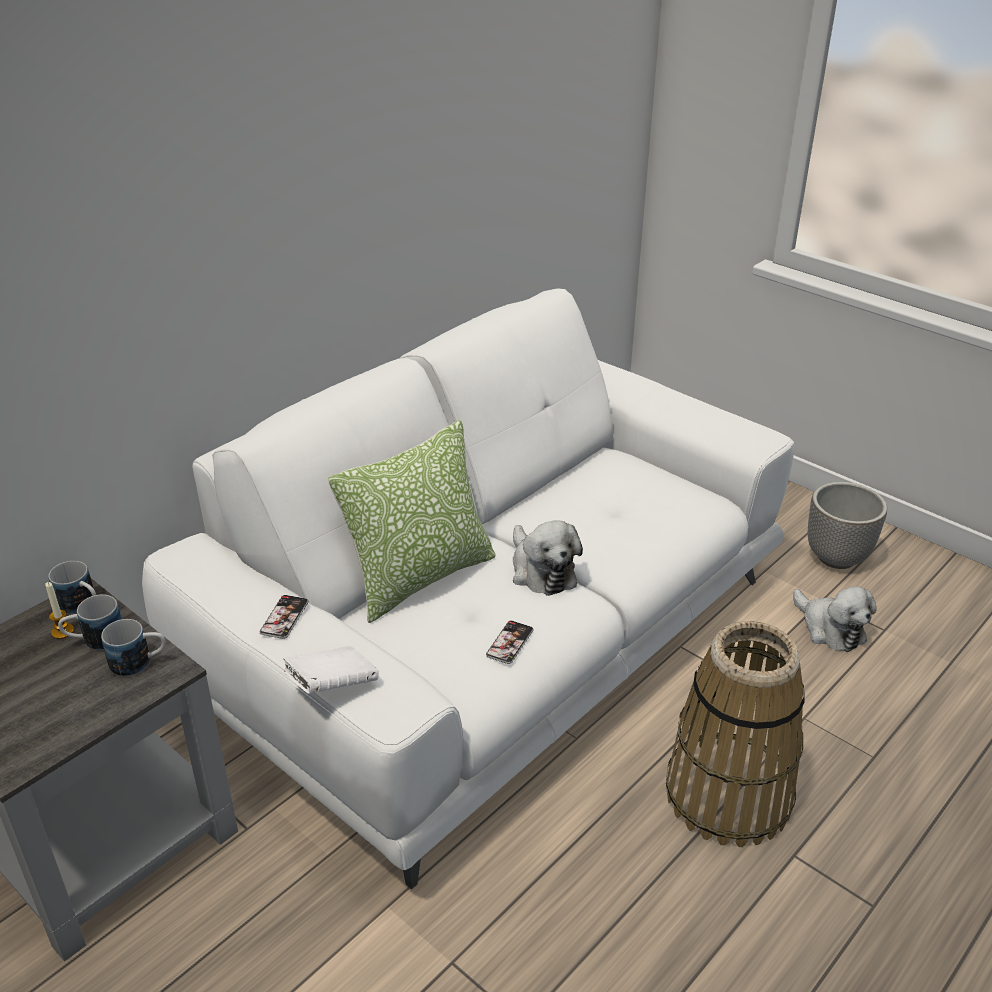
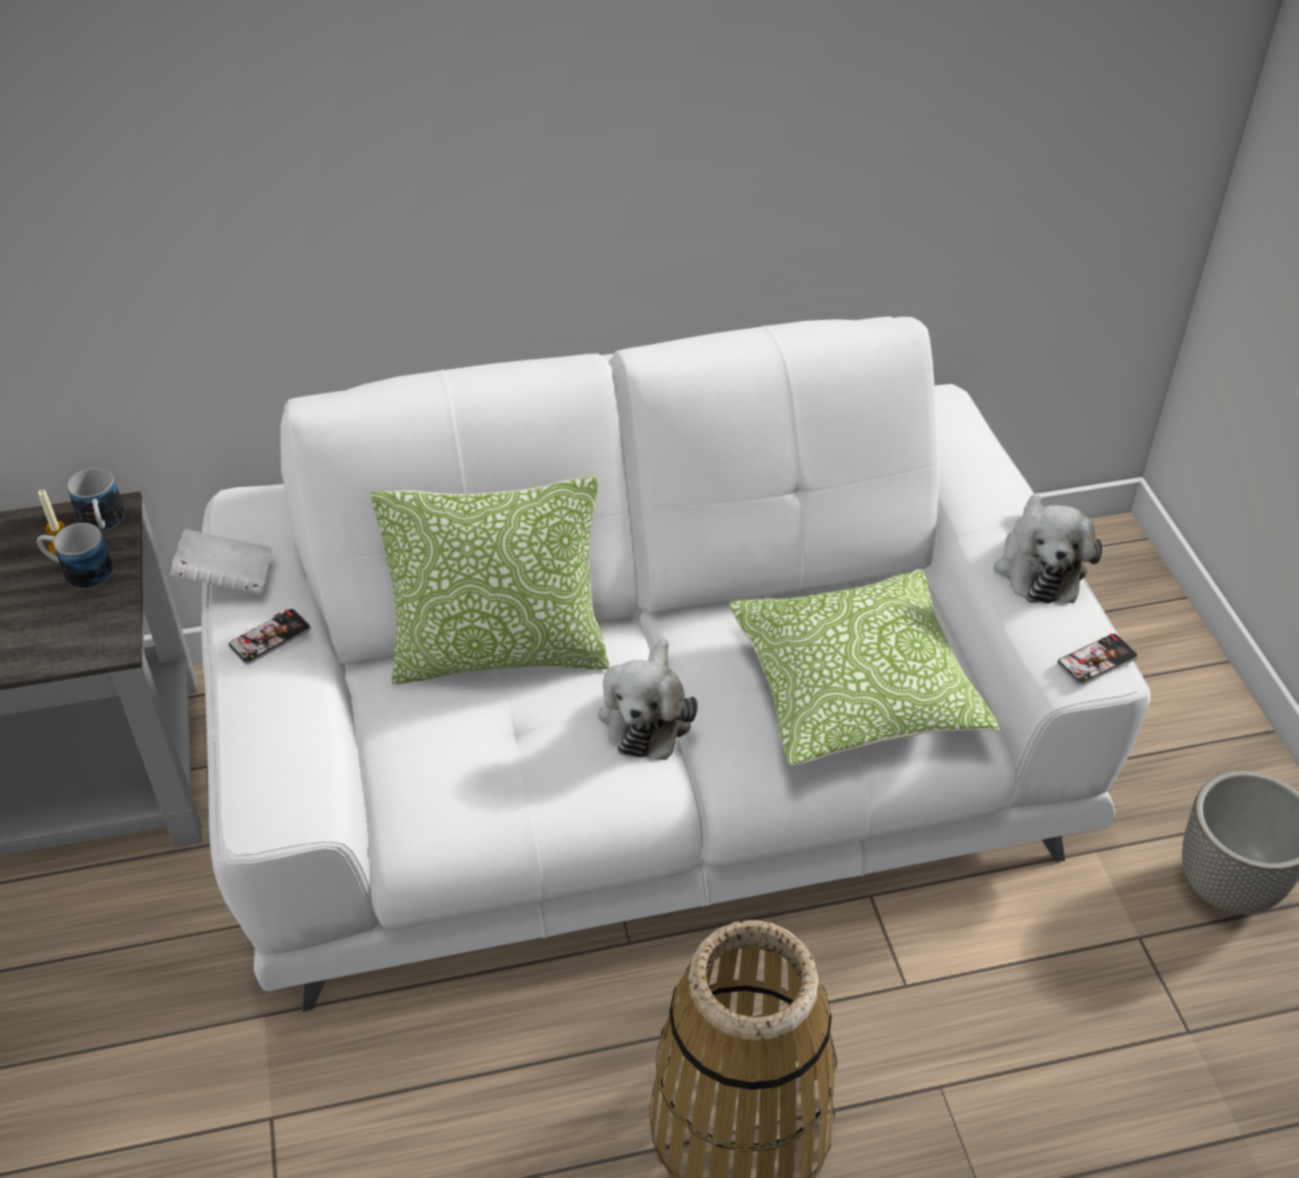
camera: 35 degrees right, 10 degrees up
mug [101,619,166,677] -> none
white book [283,646,378,694] -> white book moved to [170,529,273,595]
phone [486,621,533,664] -> phone moved to [1057,634,1138,685]
plush toy [793,586,877,652] -> plush toy moved to [994,494,1102,604]
none -> pillow [729,569,1000,766]

